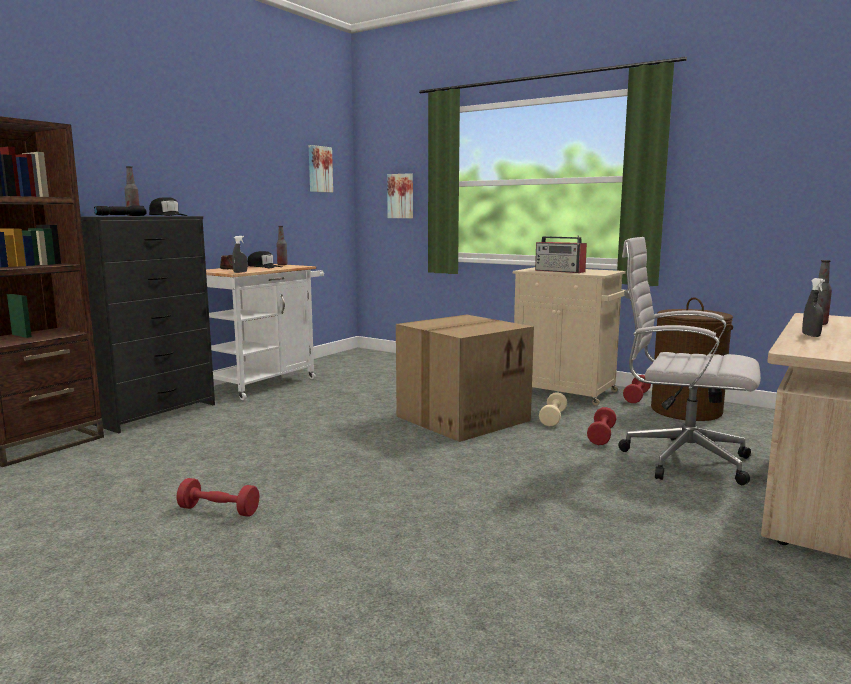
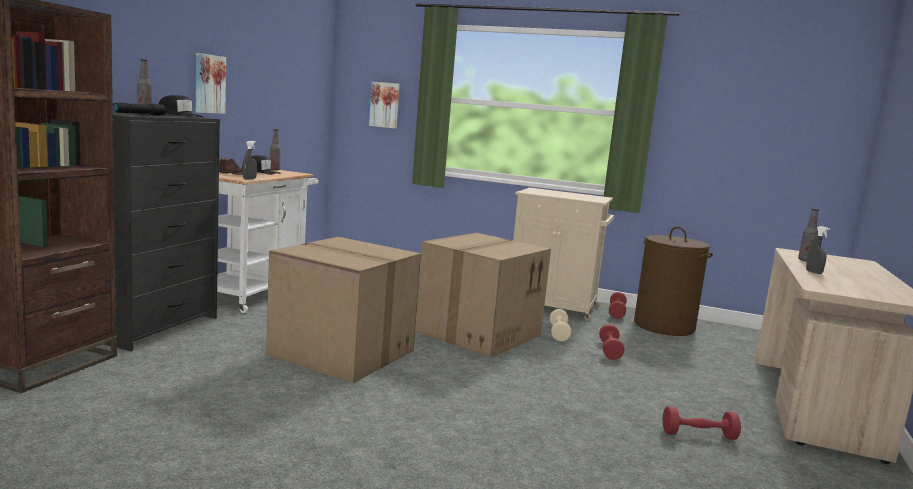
camera: 15 degrees left, 0 degrees up
red dumbbell [176,478,260,517] -> red dumbbell moved to [663,406,741,440]
picture [309,145,333,192] -> picture moved to [196,53,226,114]
radio [535,235,587,273] -> none
white office chair [618,237,761,485] -> none
none -> cardboard box [266,237,421,383]

